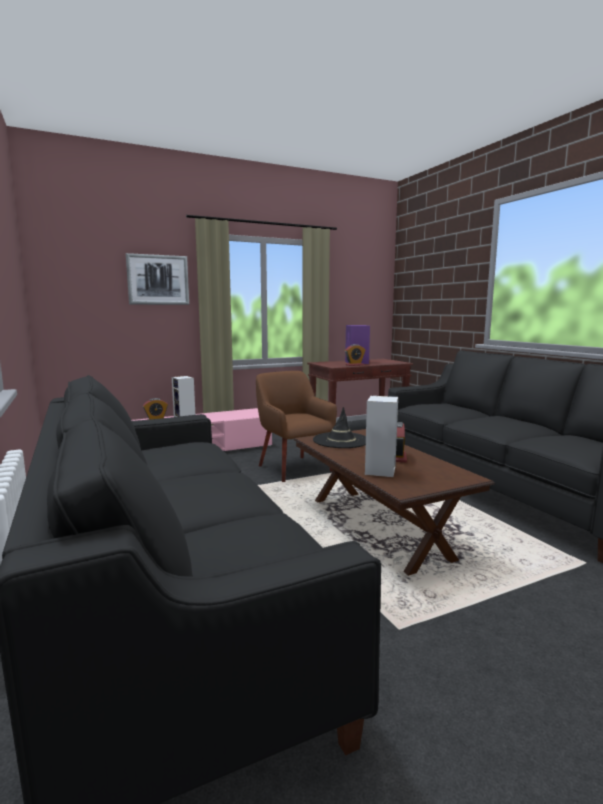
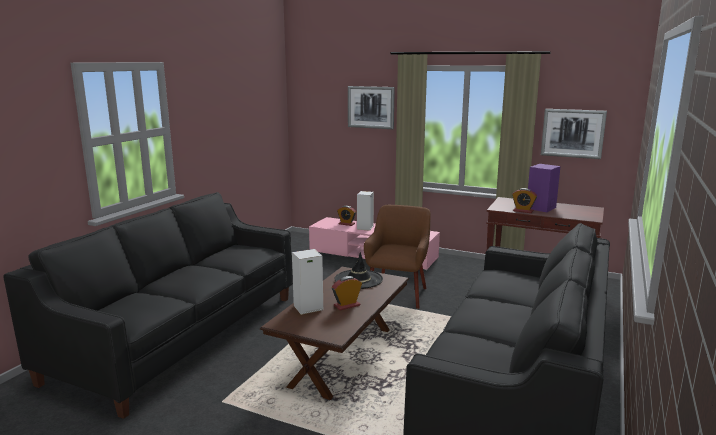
camera: 50 degrees right, 5 degrees up
none -> picture [541,109,607,159]

